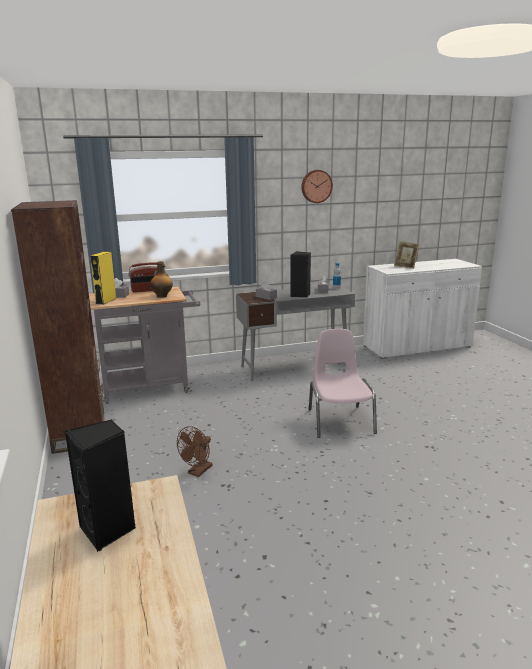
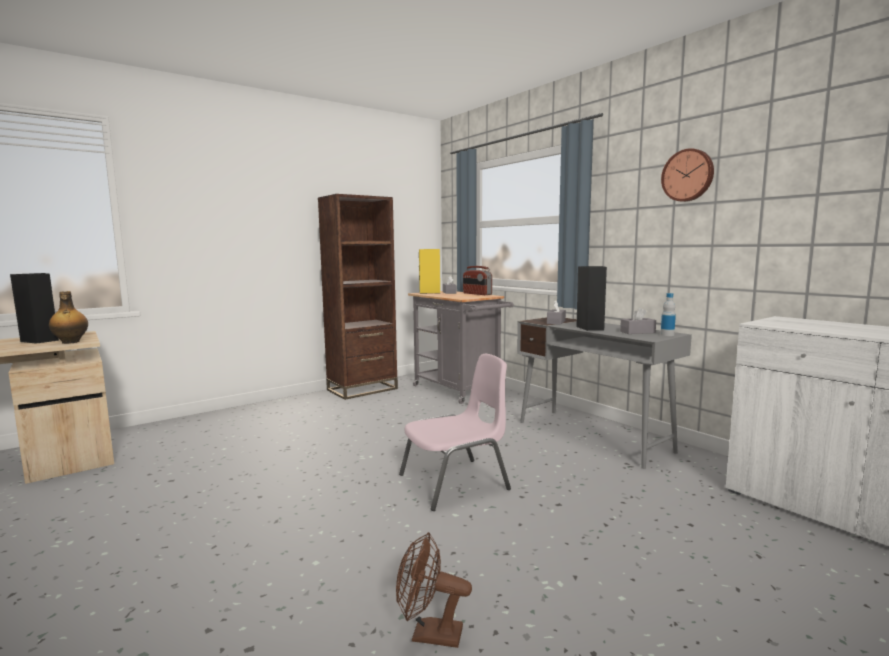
camera: 70 degrees right, 10 degrees down
bottle [150,261,173,298] -> bottle moved to [49,291,88,344]
brown fan [177,426,213,477] -> brown fan moved to [396,532,472,648]
picture frame [394,241,419,269] -> none

